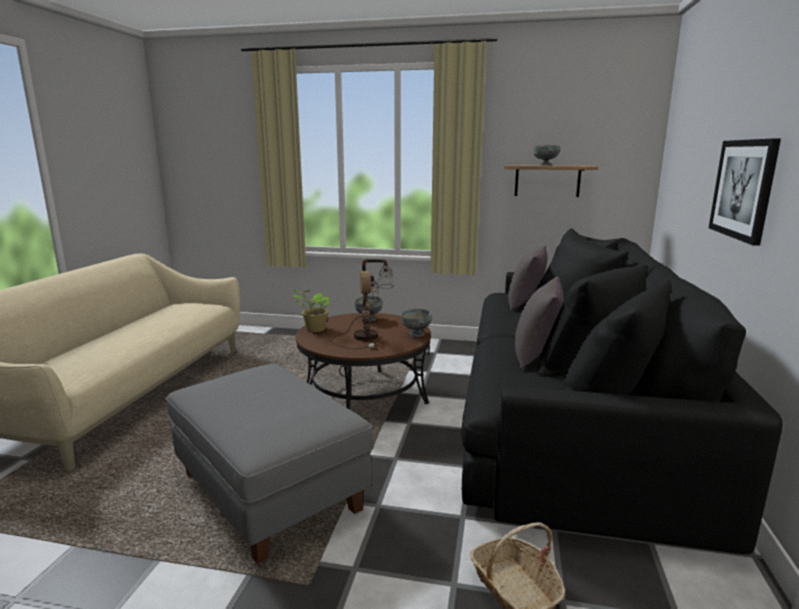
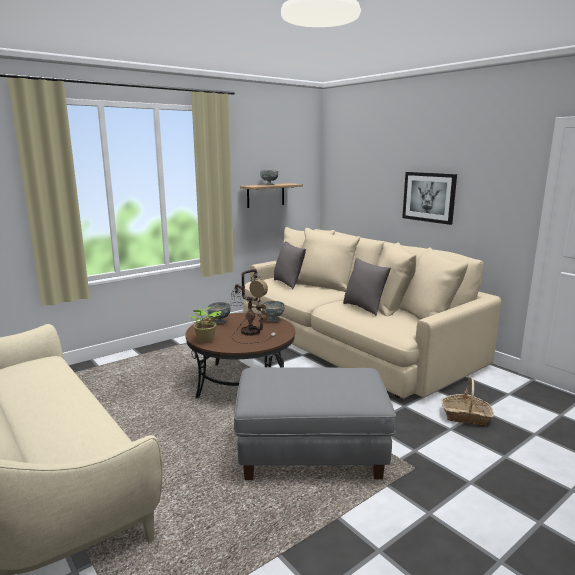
camera: 50 degrees left, 0 degrees up
black sofa [461,229,783,554] -> beige sofa [243,227,501,399]

